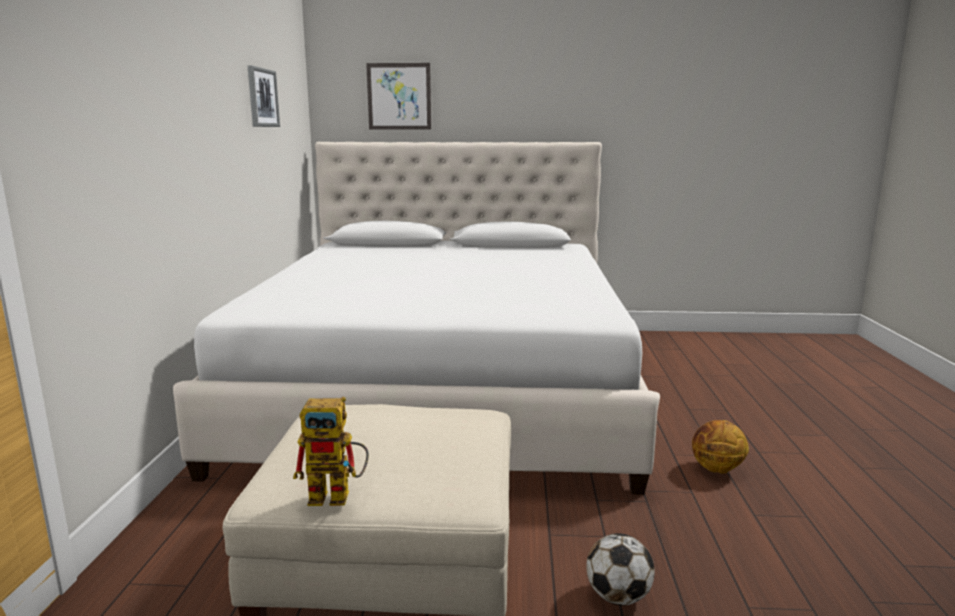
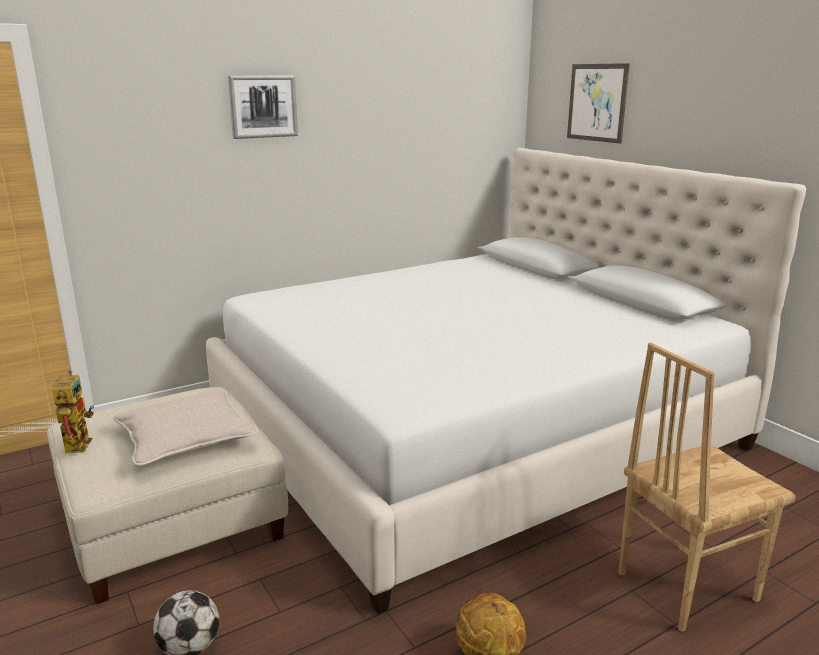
camera: 55 degrees right, 5 degrees up
picture [248,65,280,127] -> picture moved to [228,76,298,139]
toy robot [293,396,369,506] -> toy robot turned 150 degrees counterclockwise [52,370,94,453]
none -> beige pillow [113,390,259,466]
none -> brown chair [618,343,796,632]

